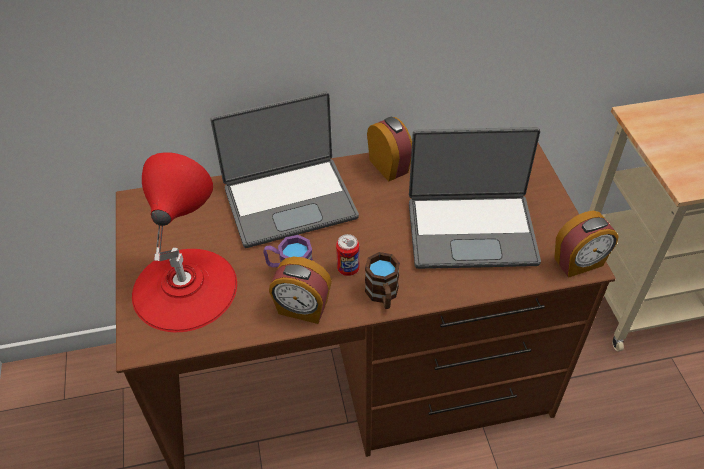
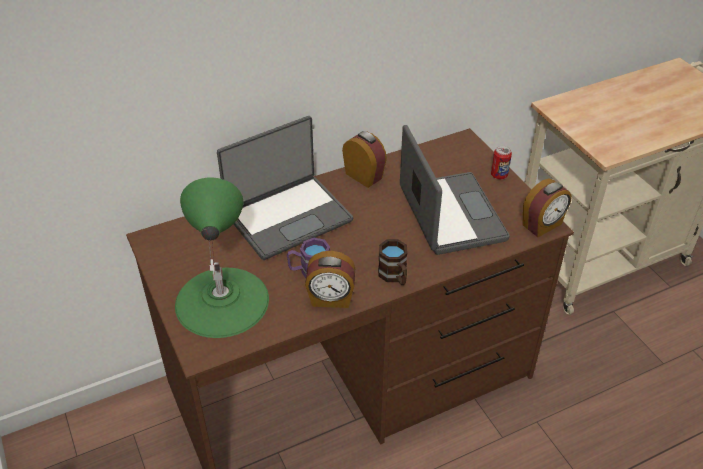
camera: 15 degrees left, 5 degrees down
red table lamp [132,152,237,332] -> green table lamp [175,178,269,338]
can [336,234,359,276] -> can moved to [491,145,512,179]
laptop [409,127,541,269] -> laptop turned 90 degrees counterclockwise [400,125,510,255]

